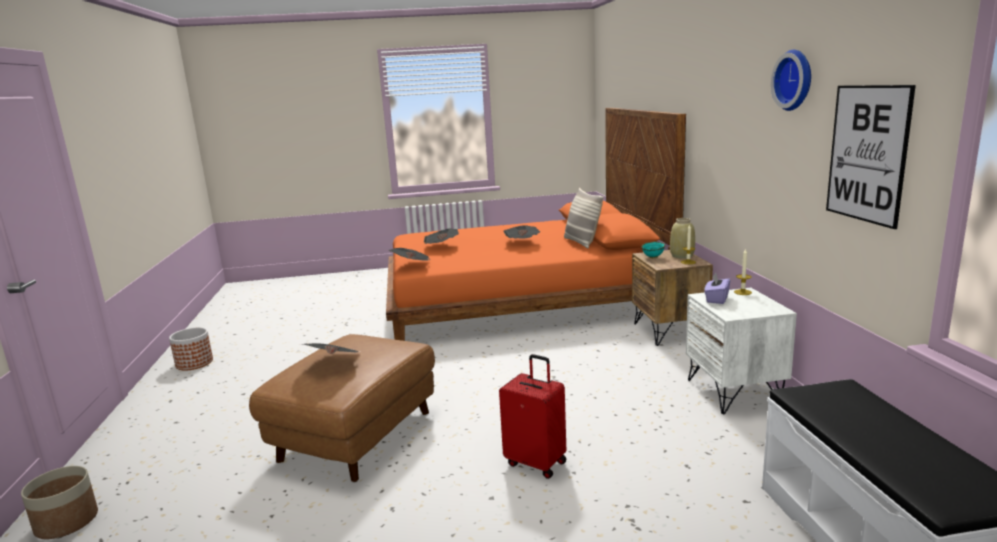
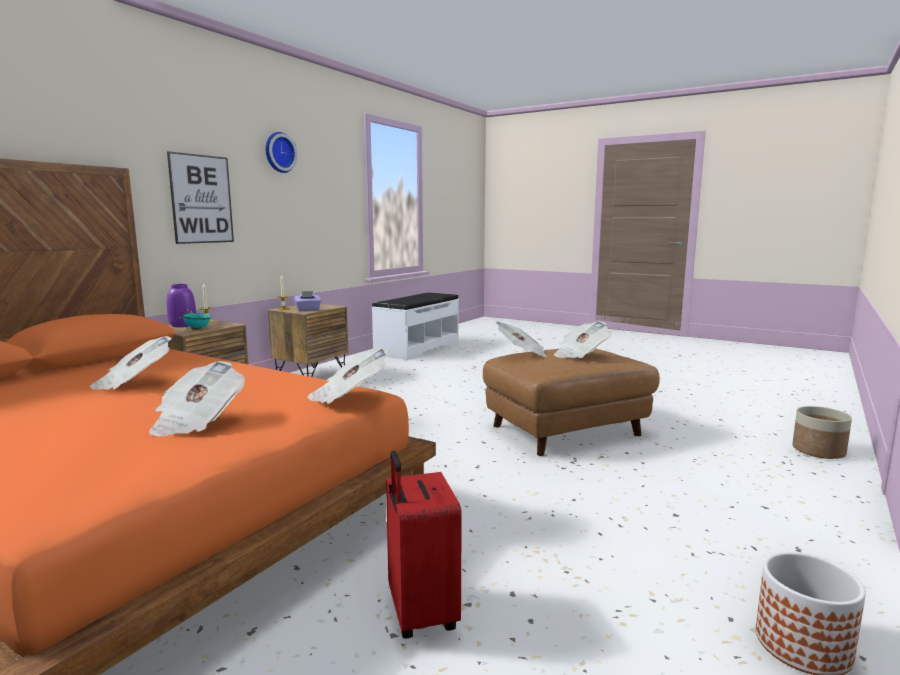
camera: 140 degrees left, 5 degrees down
red suitcase [499,354,566,479] -> red suitcase moved to [386,450,462,639]
pillow [564,188,604,248] -> none
beige vase [670,218,695,259] -> purple vase [167,284,196,327]
white nightstand [686,288,797,414] -> brown nightstand [268,304,349,377]
picture [826,85,916,229] -> picture moved to [167,151,234,244]
none -> newspaper [496,321,546,357]

